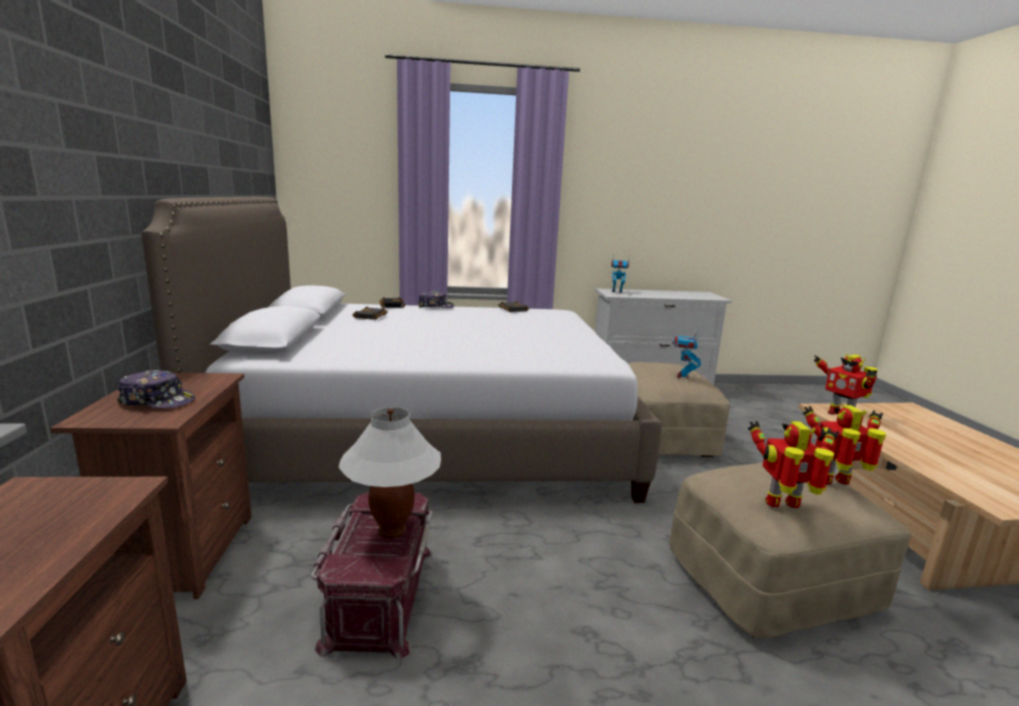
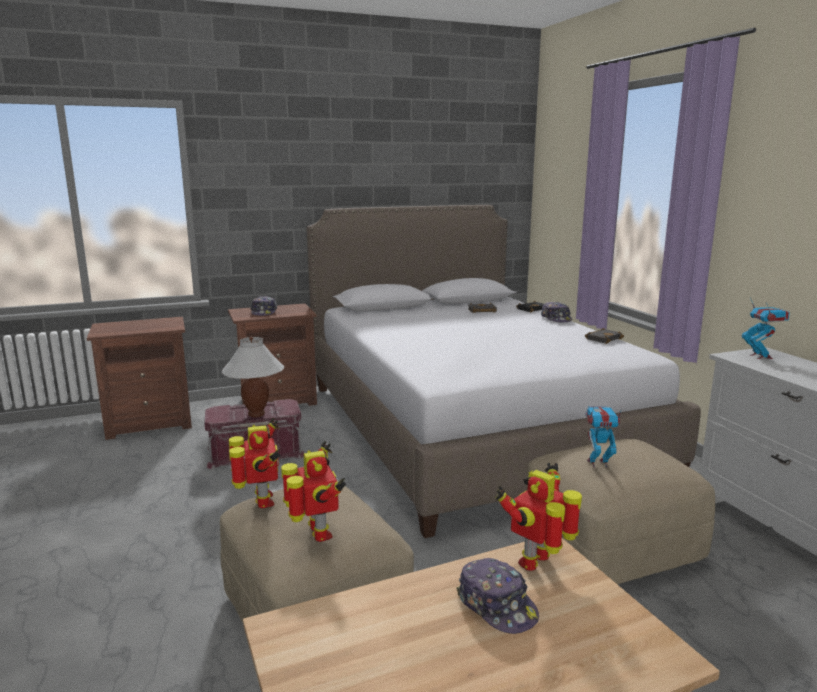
camera: 75 degrees right, 0 degrees up
none -> cap [457,558,539,634]

